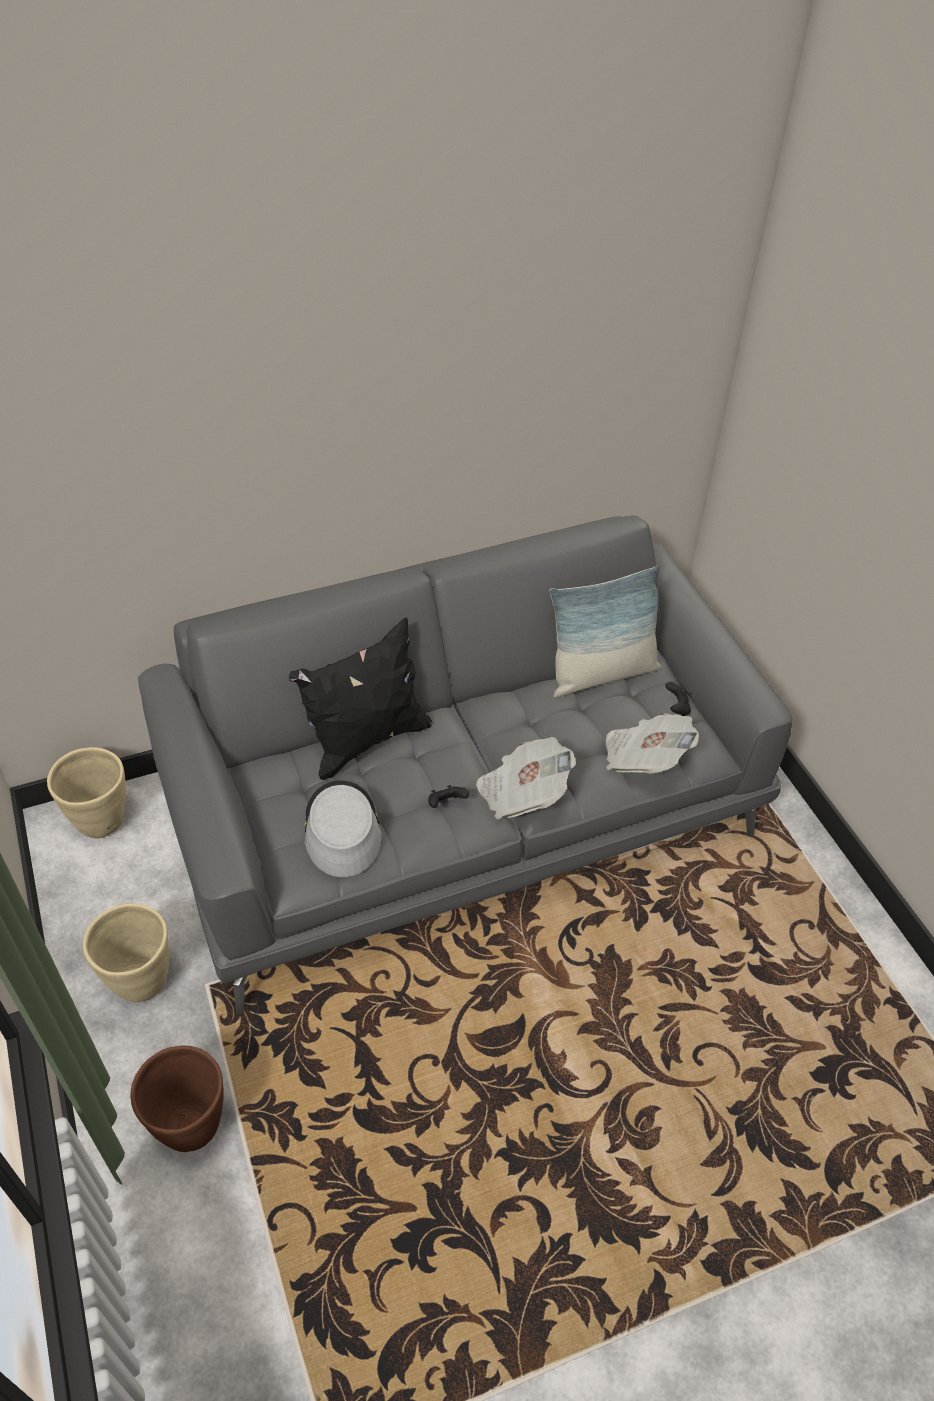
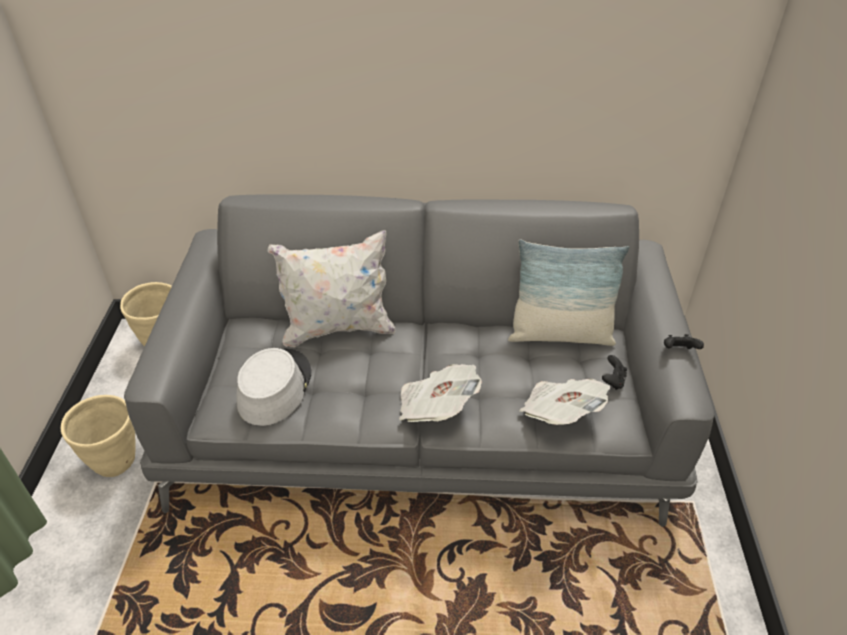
camera: 25 degrees right, 5 degrees down
brown planter [130,1046,224,1152] -> none
black pillow [289,617,432,780] -> white pillow [268,230,396,347]
black game controller [428,785,469,808] -> black game controller moved to [664,334,704,349]

